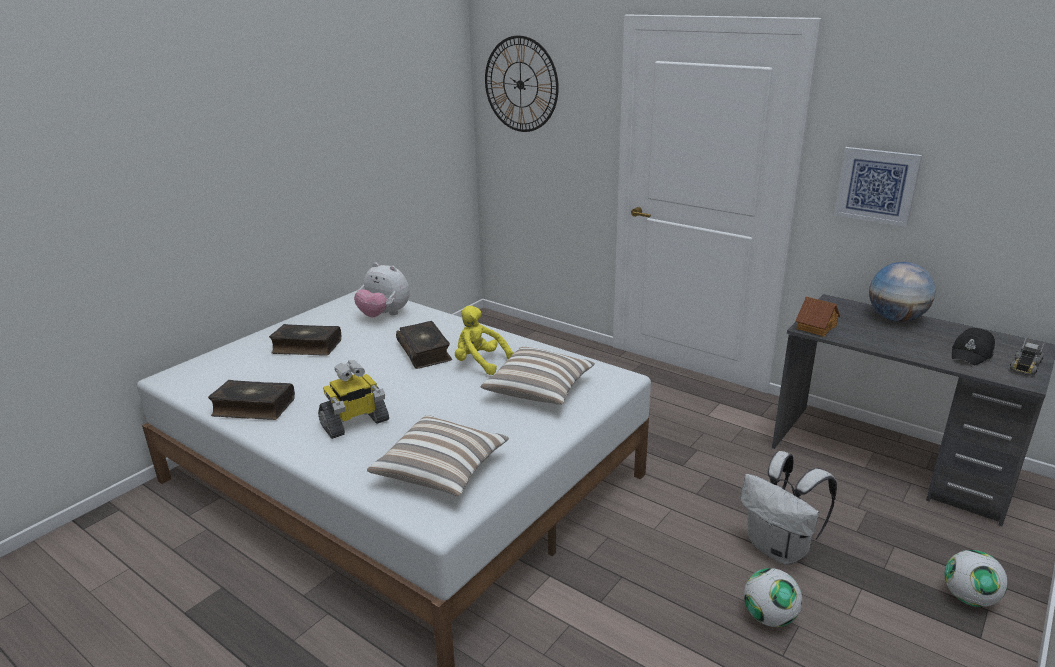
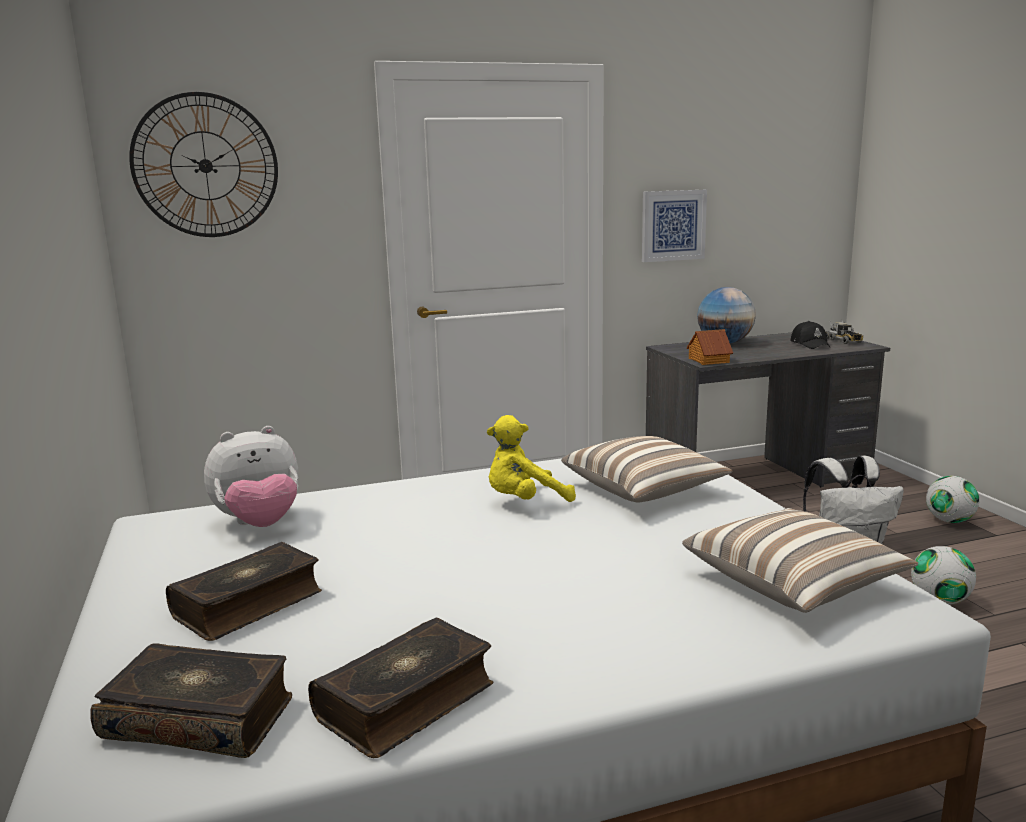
camera: 55 degrees left, 10 degrees down
toy robot [318,360,389,439] -> none
book [396,321,452,369] -> book moved to [90,643,292,758]

